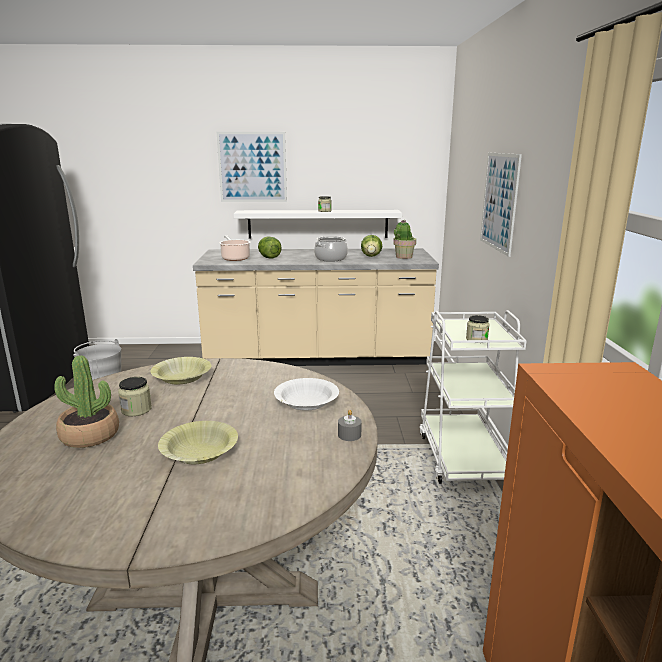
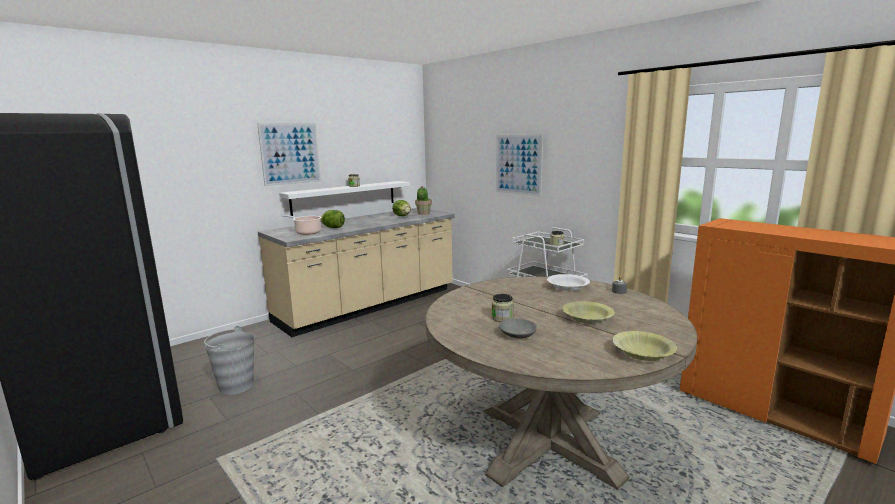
camera: 40 degrees left, 5 degrees down
potted plant [54,355,119,448] -> grey bowl [499,318,537,338]
yellow bowl [150,357,211,384] -> yellow bowl moved to [612,331,677,361]
cooking pot [314,236,348,262] -> none

